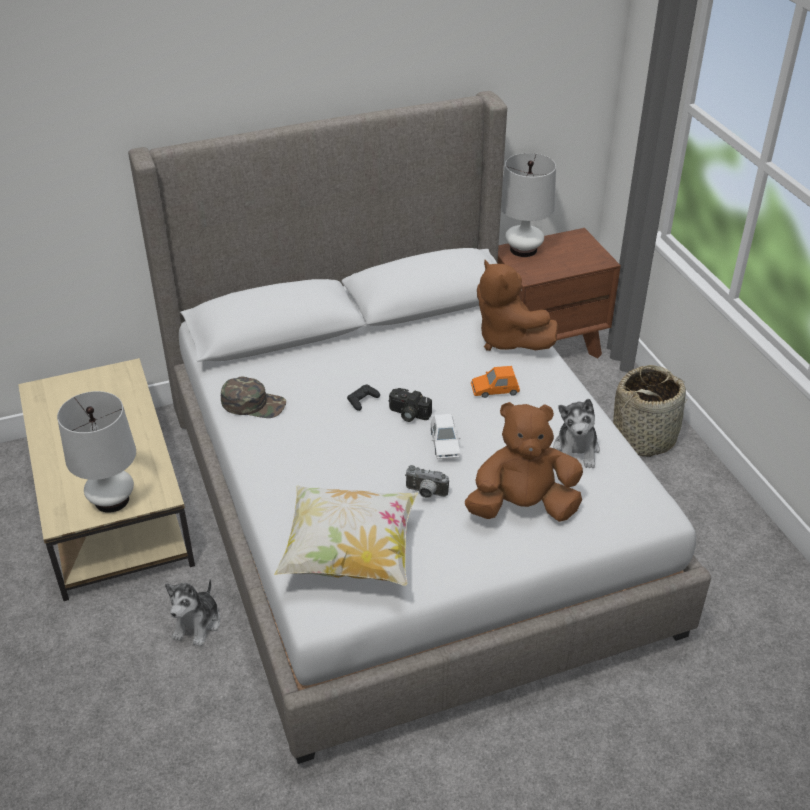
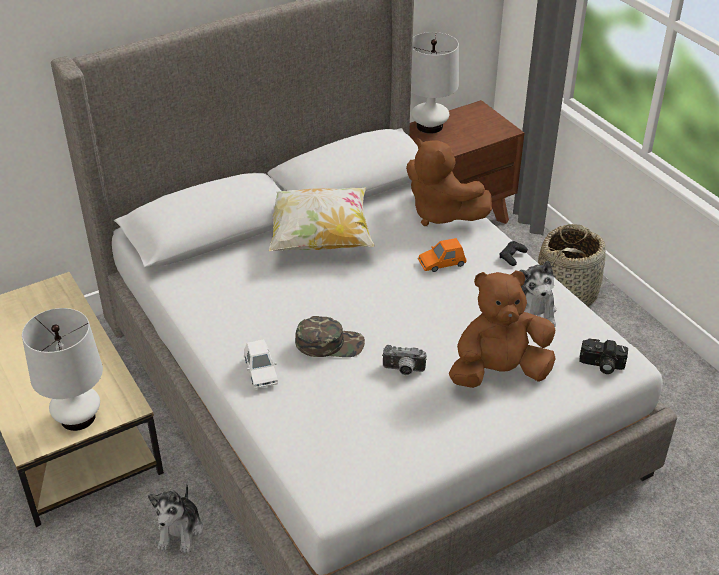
camera: 10 degrees left, 0 degrees up
green cap [221,376,286,418] -> green cap moved to [295,316,365,357]
pillow [274,485,418,586] -> pillow moved to [269,187,375,251]
black game controller [347,385,380,411] -> black game controller moved to [499,241,528,266]
camera [389,388,432,422] -> camera moved to [579,339,628,374]
white toy car [431,414,461,459] -> white toy car moved to [244,339,278,389]

